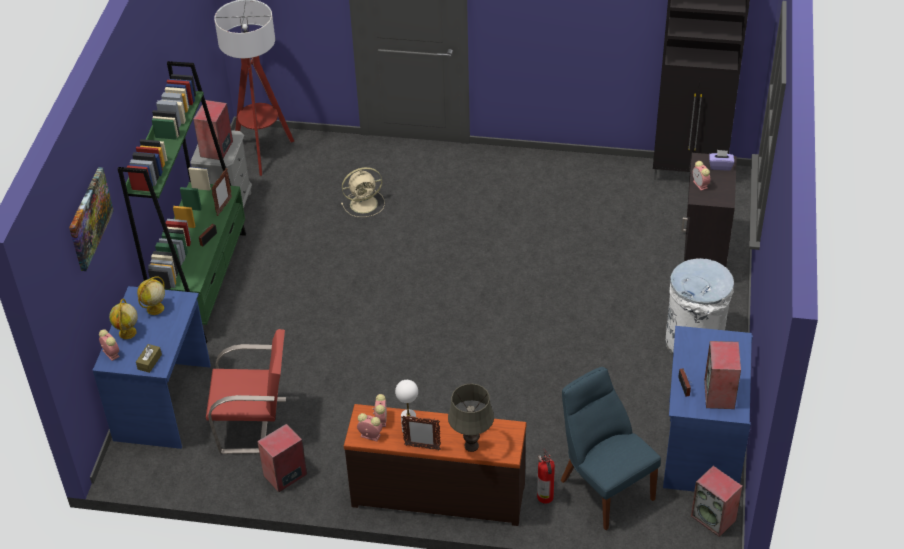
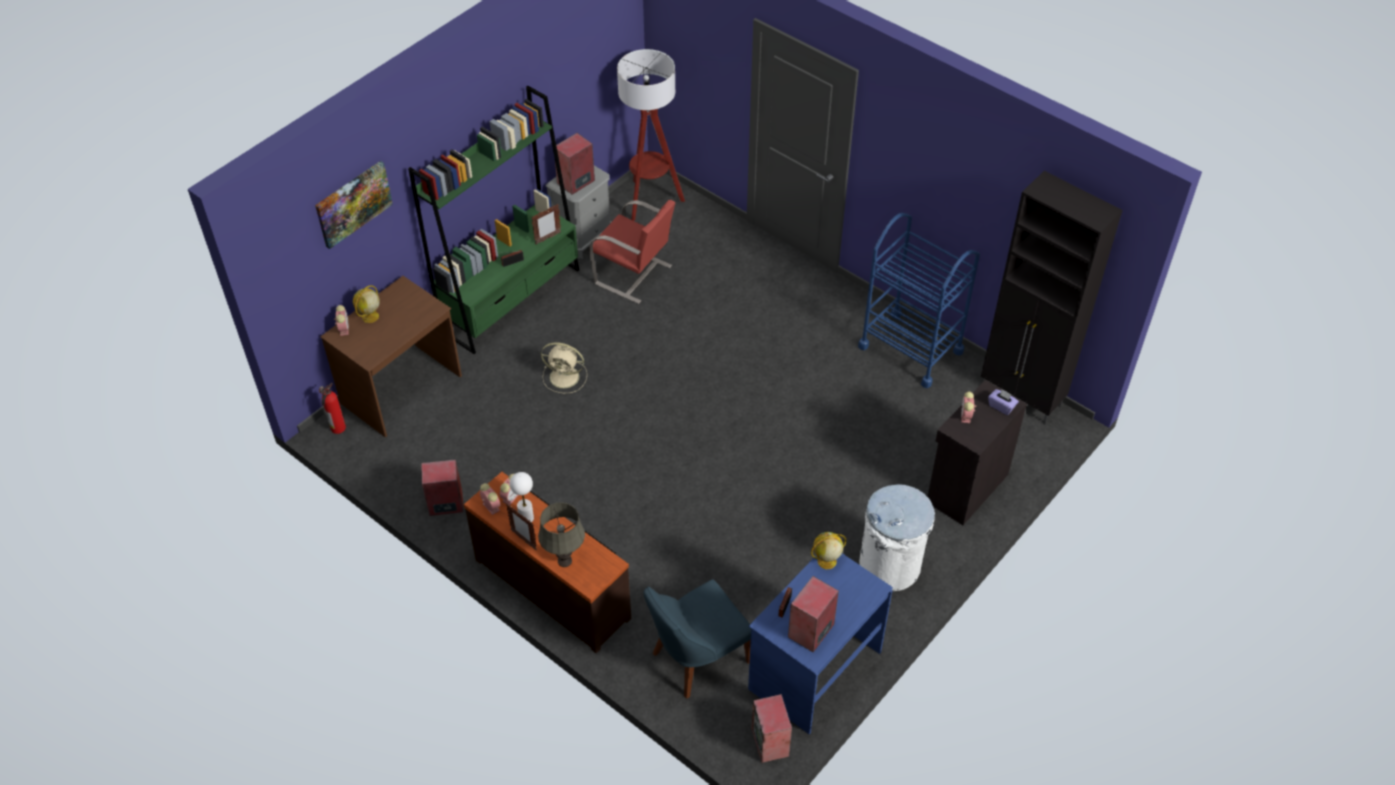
camera: 30 degrees right, 5 degrees up
blue desk [93,286,211,449] -> brown desk [320,276,462,437]
brown tissue box [136,344,162,373] -> none
globe [137,276,165,315] -> globe moved to [811,532,846,569]
red chair [206,329,286,454] -> red chair moved to [589,200,676,304]
beige fan [341,167,385,217] -> beige fan moved to [541,342,587,393]
fire extinguisher [537,448,555,504] -> fire extinguisher moved to [319,383,346,434]
blue chair [561,367,661,530] -> blue chair turned 120 degrees counterclockwise [644,579,751,699]
none -> blue cart [858,213,980,388]

